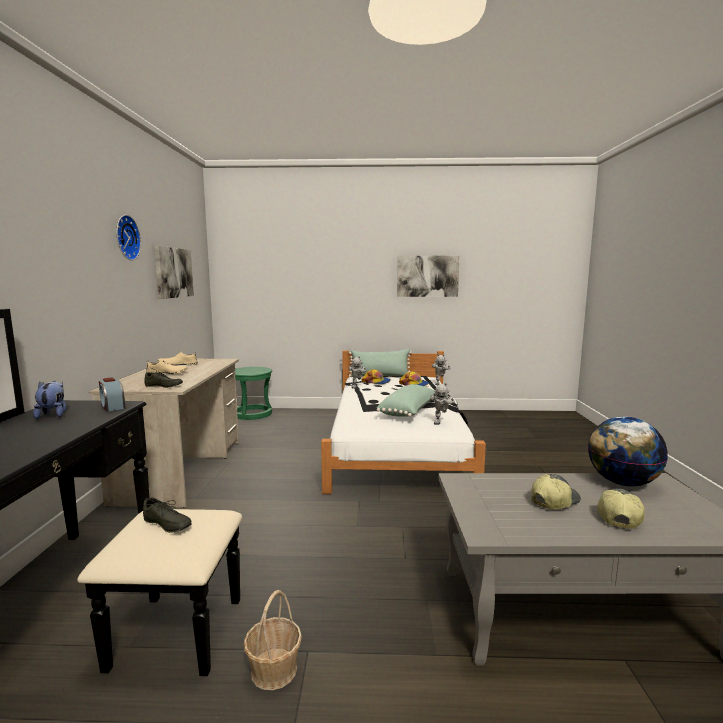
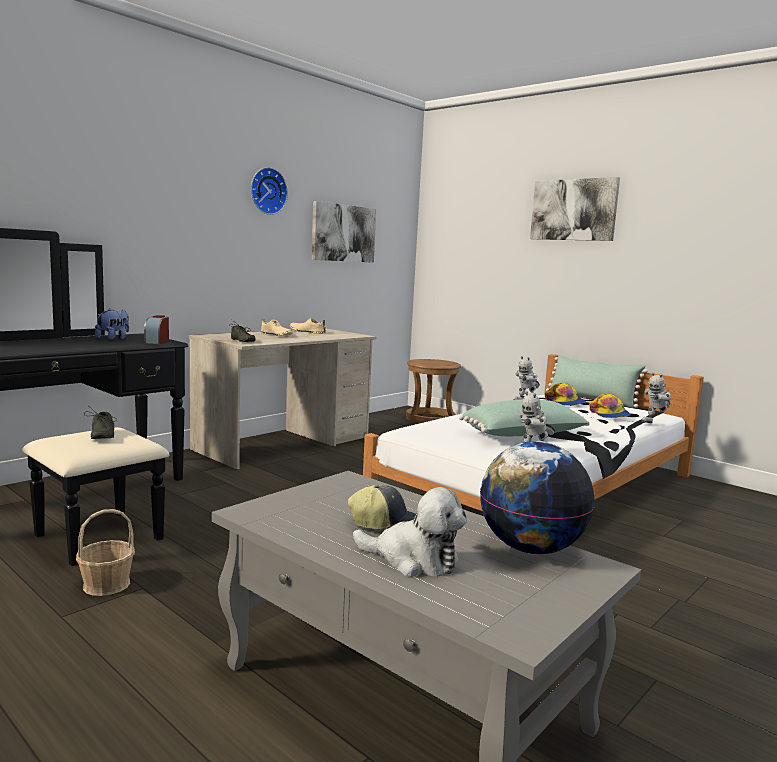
camera: 40 degrees right, 0 degrees up
green stool [235,367,272,420] -> brown stool [406,359,461,423]
picture [397,256,459,297] -> picture moved to [530,177,620,241]
cap [597,489,645,529] -> plush toy [353,487,467,577]

